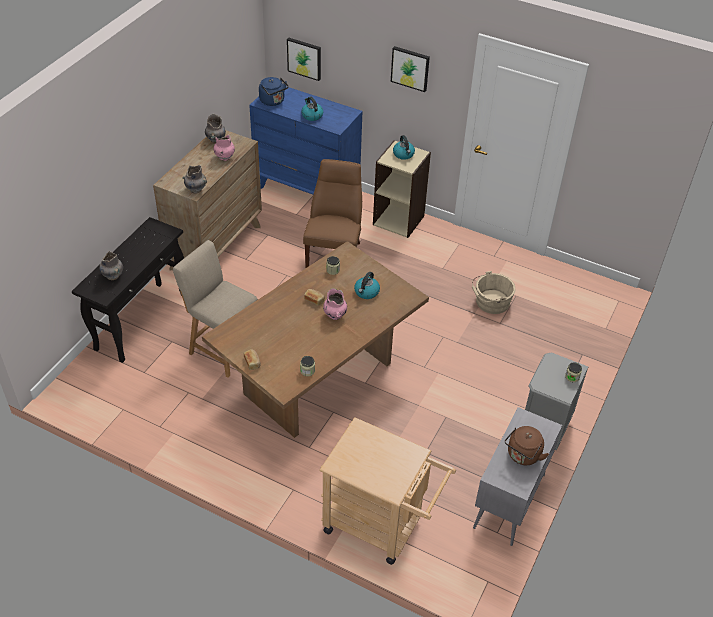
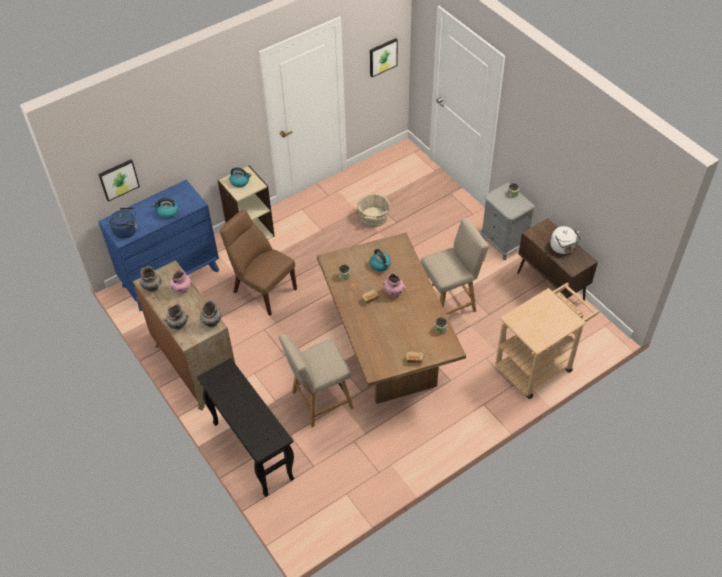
camera: 60 degrees left, 5 degrees up
grey vase [99,251,123,280] -> grey vase moved to [164,304,189,330]
picture [391,46,430,92] -> picture moved to [370,38,398,77]
grey cabinet [473,407,562,546] -> brown cabinet [517,218,598,301]
brown kettle [505,426,549,465] -> white kettle [550,226,581,254]
none -> beige chair [421,217,489,315]

